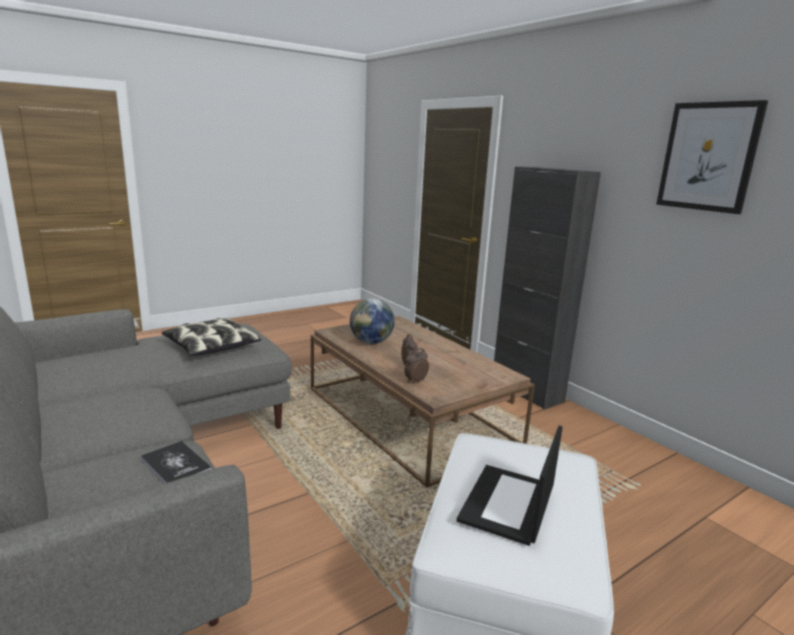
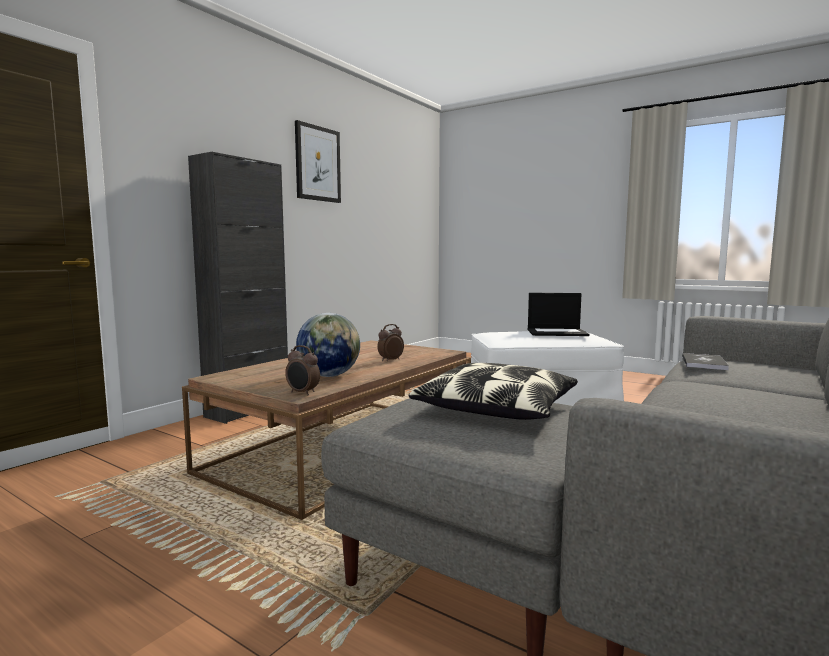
camera: 110 degrees left, 10 degrees down
alarm clock [404,348,429,384] -> alarm clock moved to [285,345,320,395]

